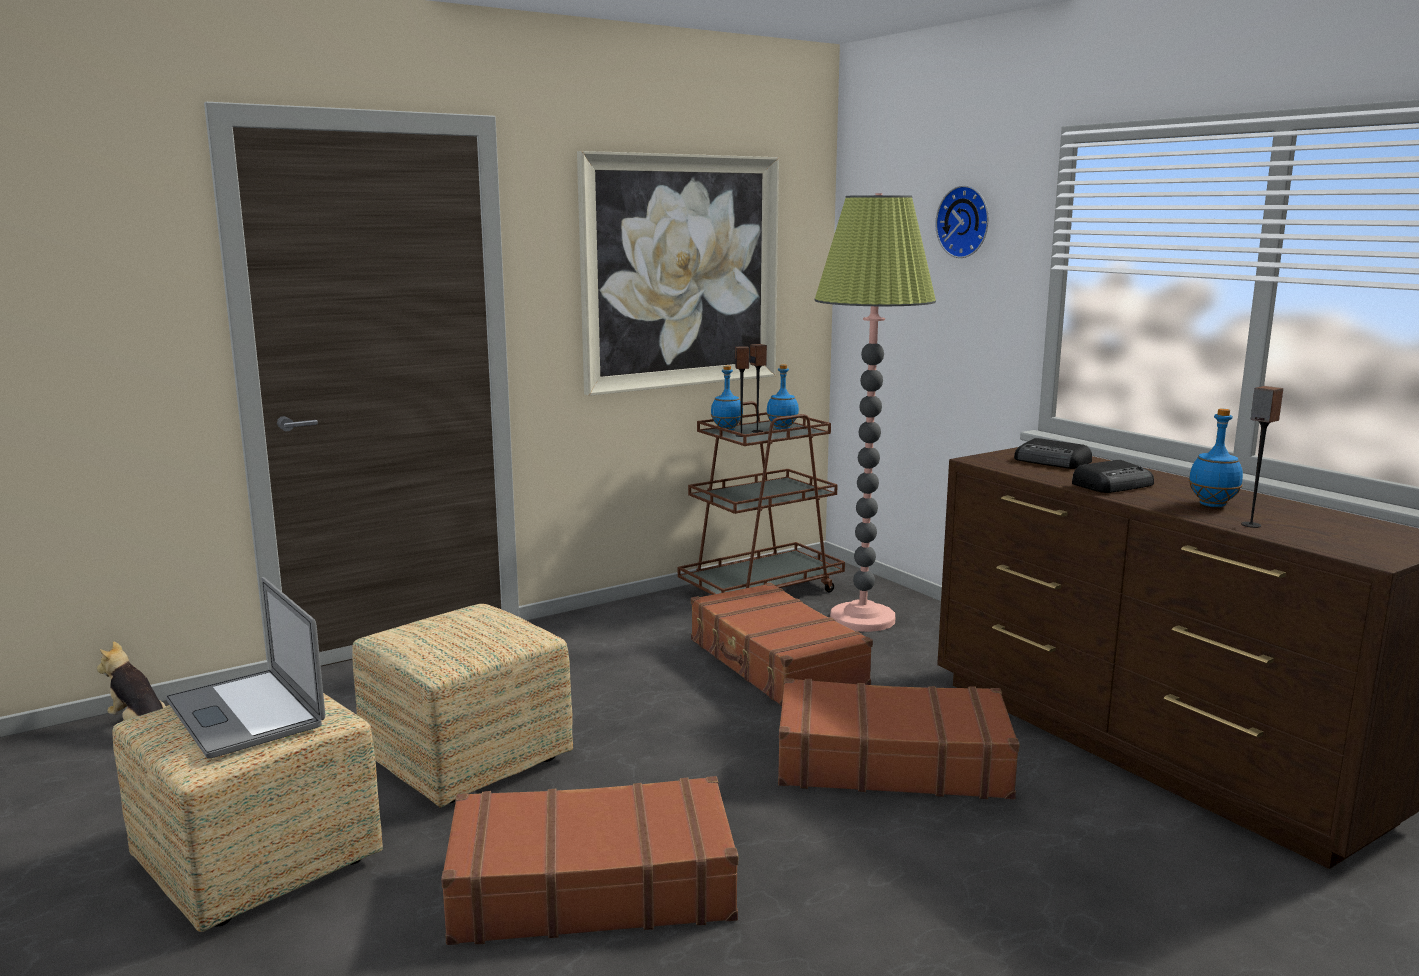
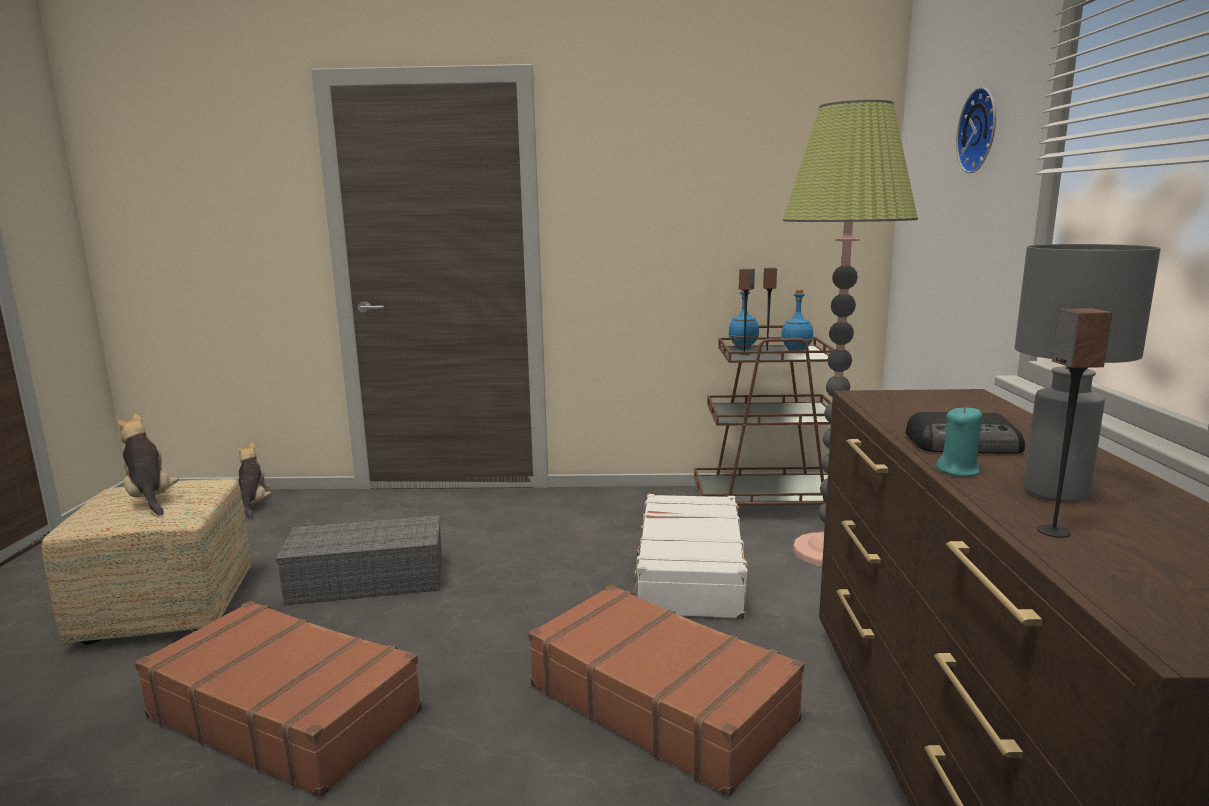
camera: 35 degrees right, 0 degrees up
laptop [166,577,325,759] -> plush toy [115,414,179,516]
ottoman [352,604,573,807] -> grey storage box [276,515,442,606]
picture [577,151,779,396] -> none
brown suitcase [691,583,873,706] -> white suitcase [630,494,748,619]
radio [1014,438,1092,469] -> none
blue bottle [1189,409,1243,507] -> grey table lamp [1015,244,1161,503]
none -> turquoise candle [936,406,983,476]

